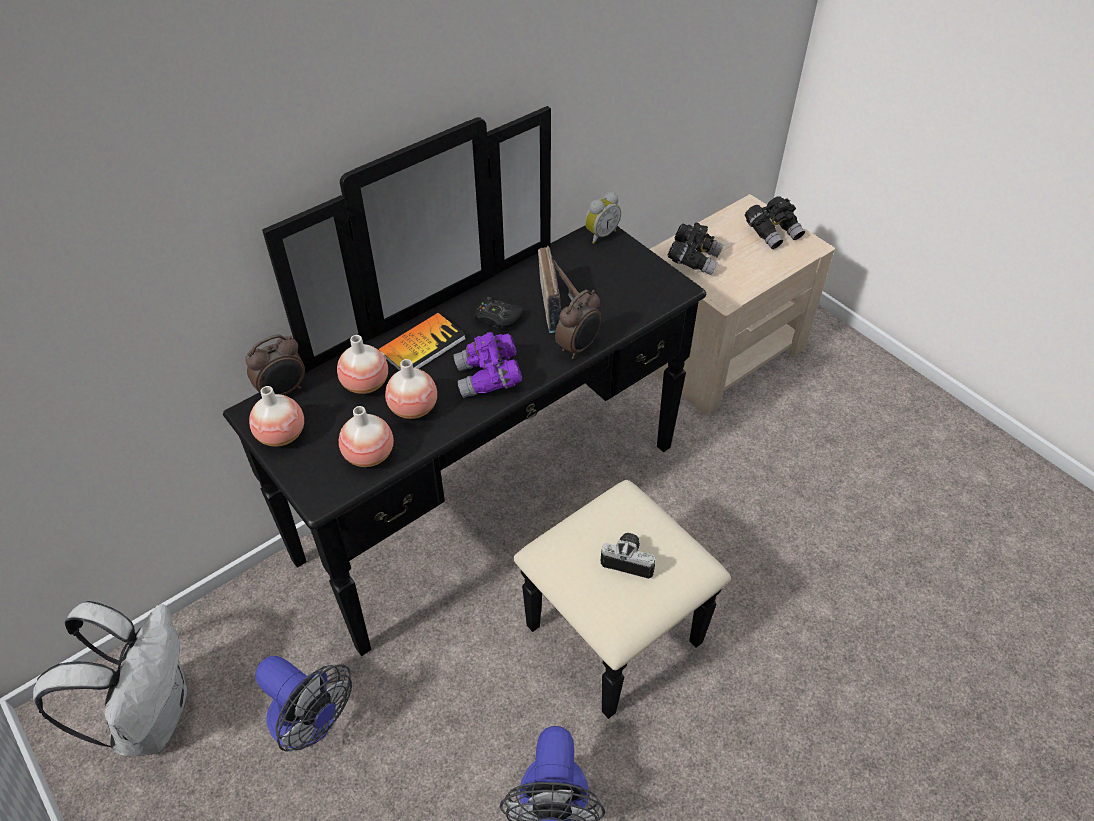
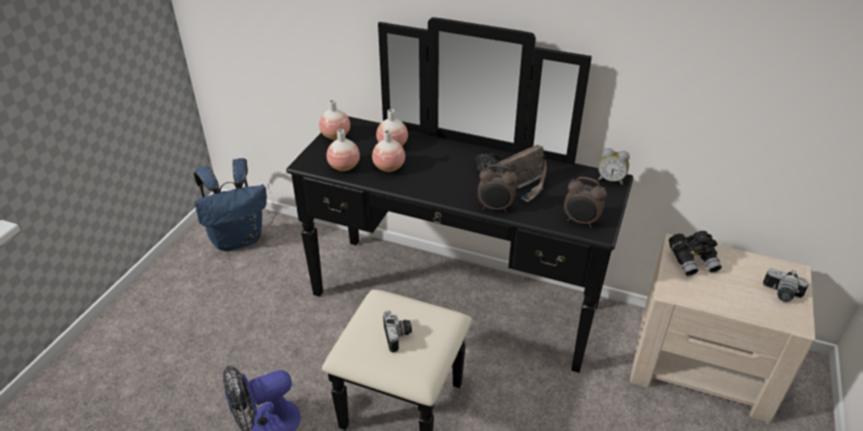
camera: 60 degrees right, 10 degrees down
white backpack [33,601,187,757] -> blue backpack [194,158,267,251]
alarm clock [245,334,305,395] -> alarm clock moved to [564,177,607,227]
fan [255,656,352,751] -> none
book [378,313,466,371] -> none
purple binoculars [454,332,522,398] -> none
black binoculars [745,196,805,249] -> camera [763,268,809,302]

